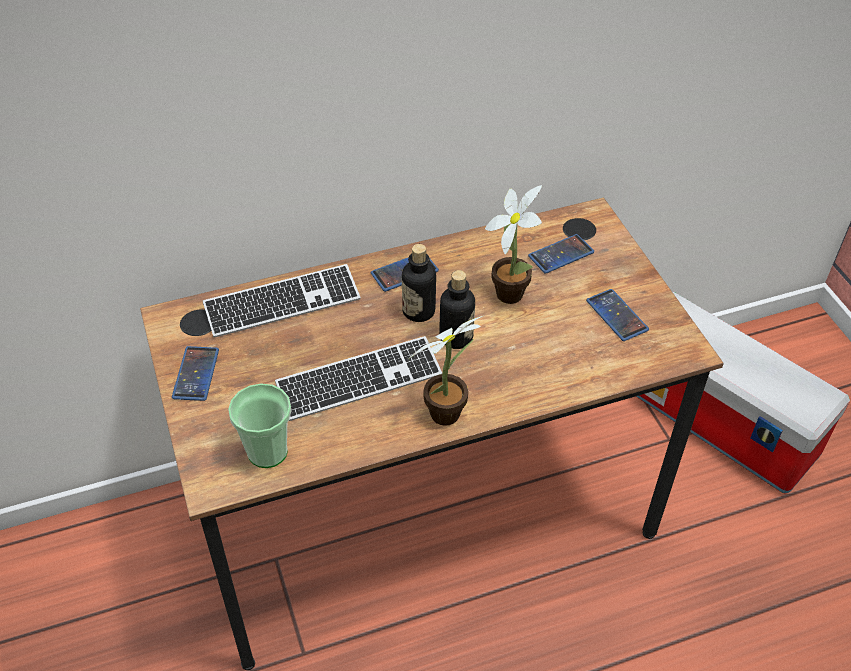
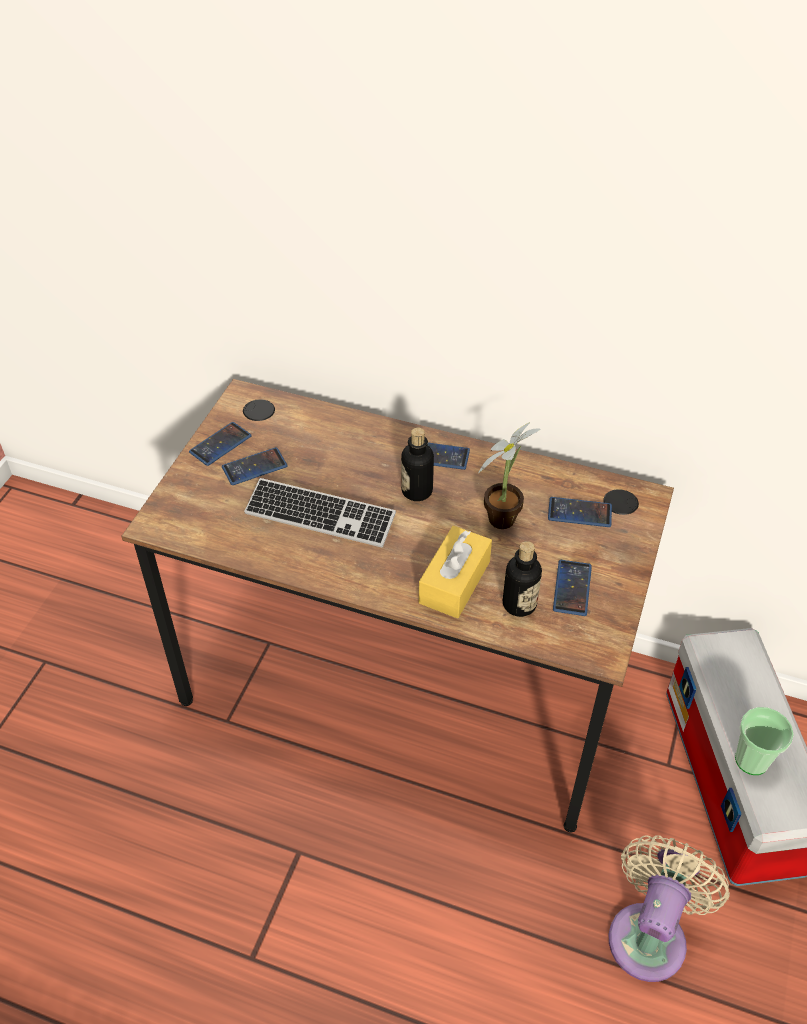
camera: 40 degrees right, 0 degrees up
keyboard [203,264,360,338] -> none
cup [228,384,291,468] -> cup moved to [735,707,794,775]
potted plant [409,316,483,426] -> none
bottle [439,270,475,349] -> bottle moved to [503,541,542,617]
none -> phone [222,447,288,485]
none -> yellow tissue box [419,526,492,618]
none -> beige fan [609,835,730,982]

